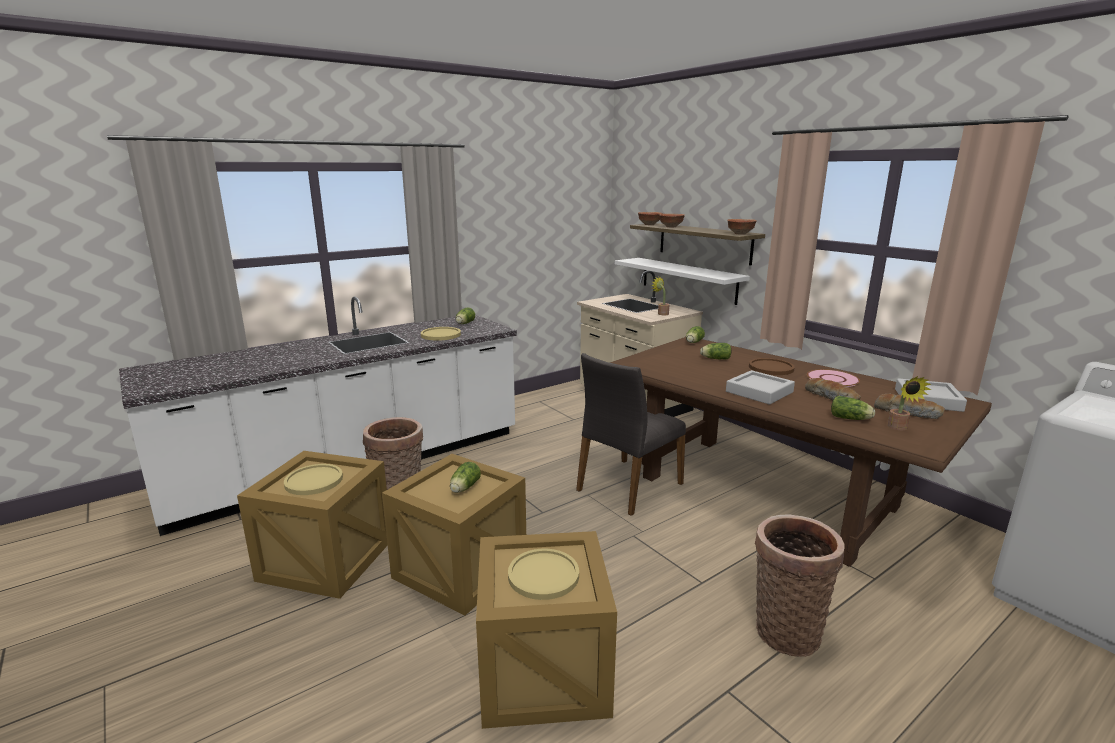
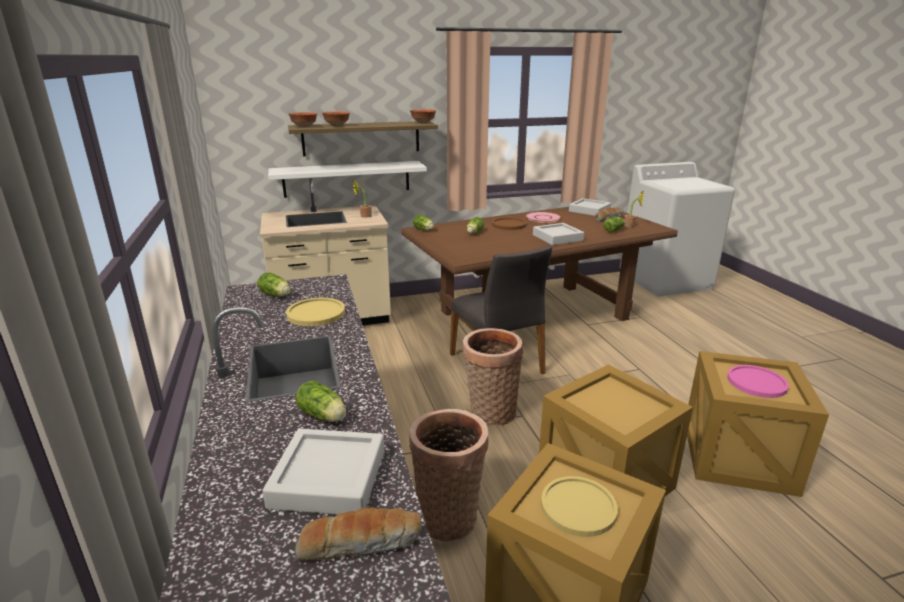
camera: 70 degrees left, 5 degrees up
lettuce [450,462,481,493] -> lettuce moved to [296,381,346,422]
yellow plate [508,549,579,600] -> pink plate [727,365,789,398]
basket [755,514,844,657] -> basket moved to [463,328,523,426]
bread [805,378,861,400] -> bread moved to [295,507,422,561]
none -> grey tray [263,428,385,514]

